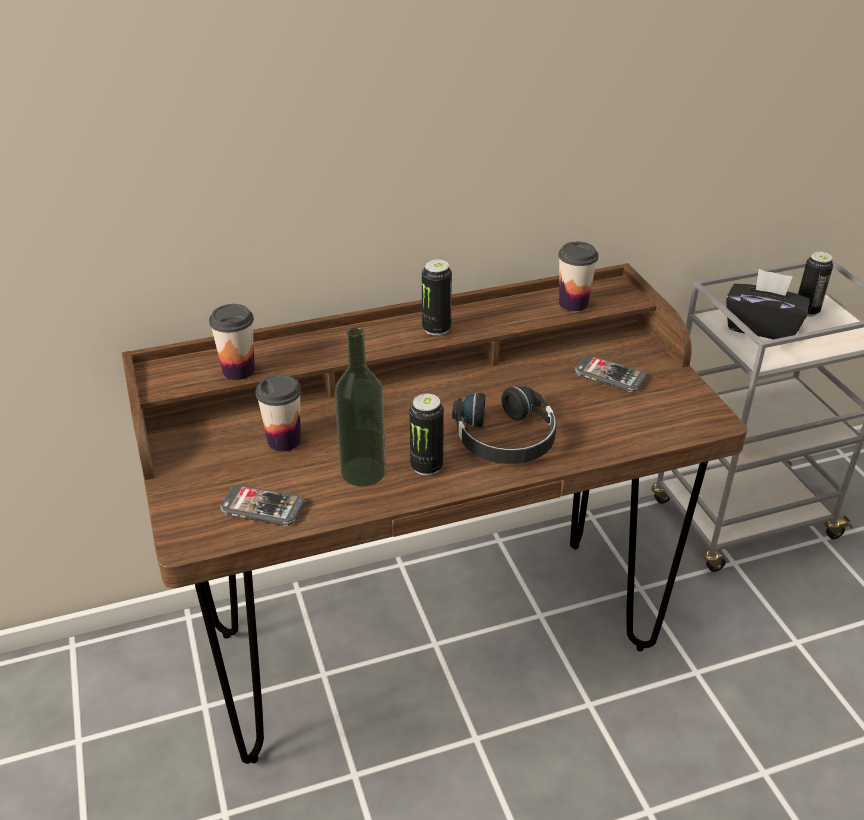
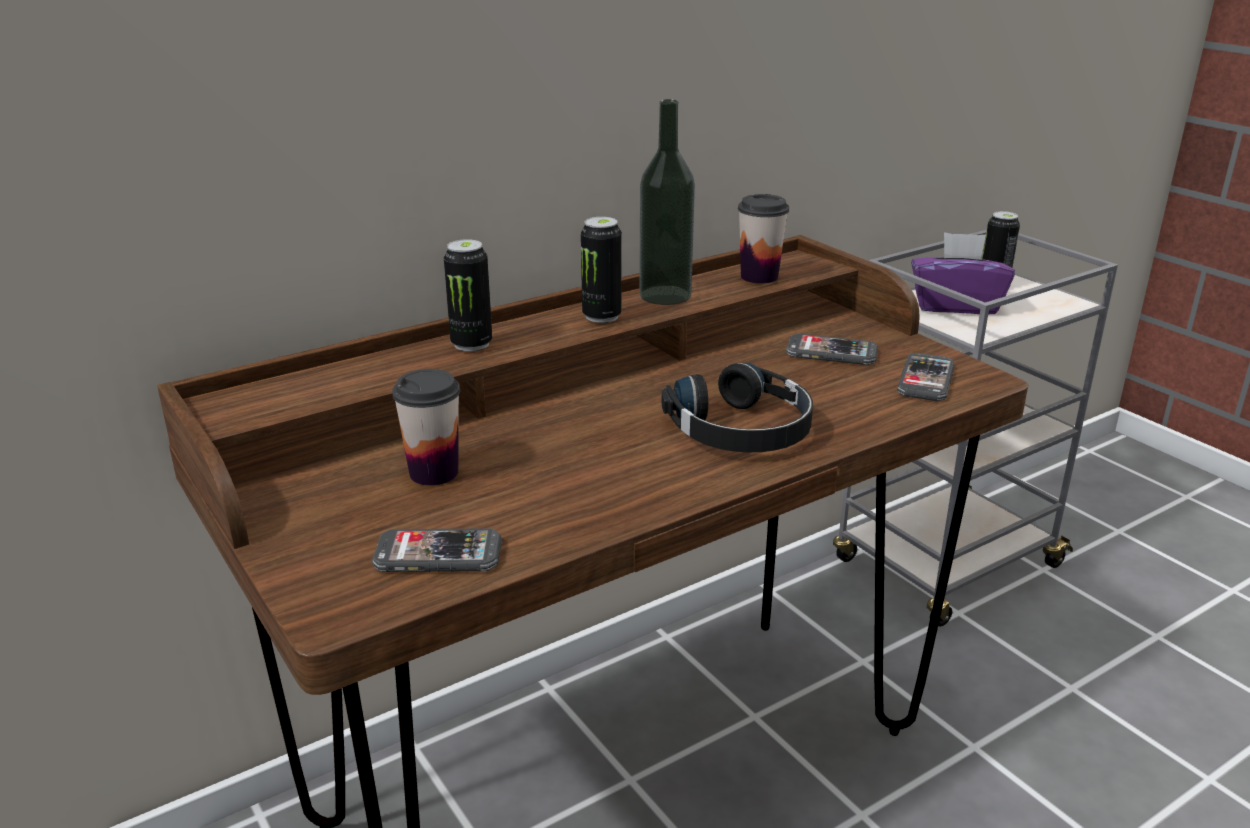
camera: 15 degrees left, 10 degrees down
cup [209,304,255,380] -> none
bottle [334,327,386,487] -> bottle moved to [639,99,695,305]
can [409,394,444,476] -> can moved to [444,239,492,351]
black tissue box [726,269,810,340] -> purple tissue box [911,232,1015,314]
none -> phone [897,353,955,401]

